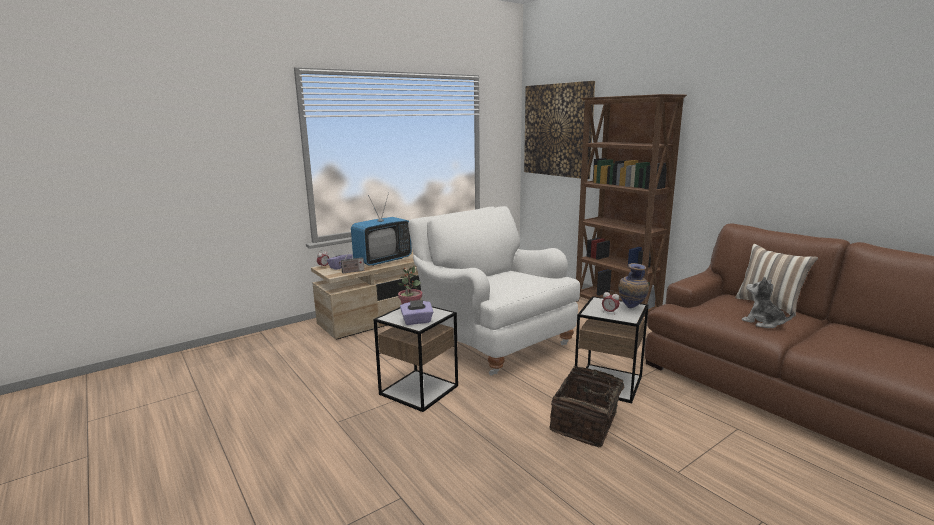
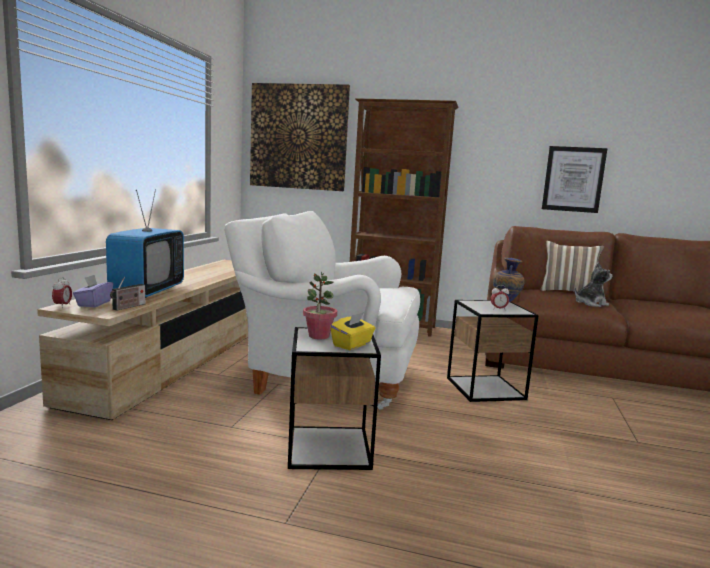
camera: 40 degrees left, 5 degrees down
purple tissue box [400,300,433,325] -> yellow tissue box [330,312,375,350]
basket [550,366,633,447] -> none
plush toy [742,277,795,328] -> plush toy turned 150 degrees clockwise [575,262,612,307]
none -> picture [542,146,607,213]

